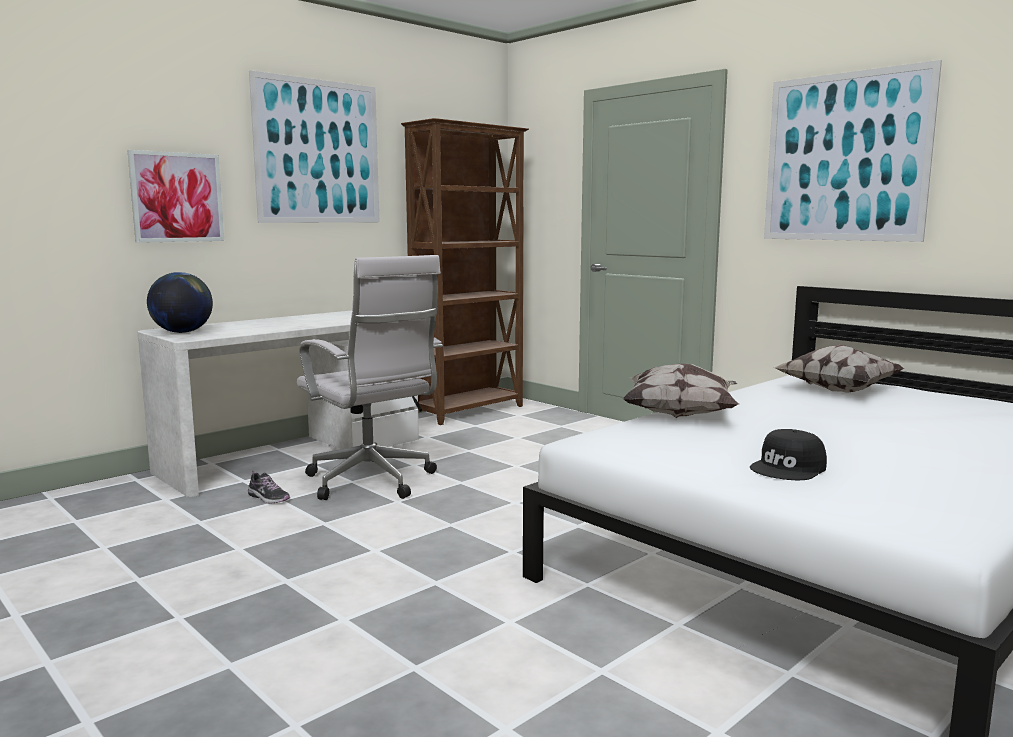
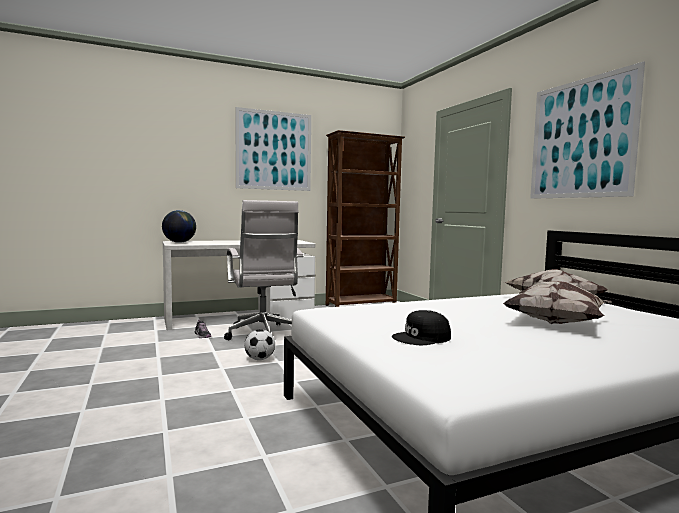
camera: 20 degrees right, 5 degrees down
picture [127,150,224,243] -> none
pillow [622,364,739,418] -> pillow moved to [503,281,612,324]
none -> football [244,329,275,360]

